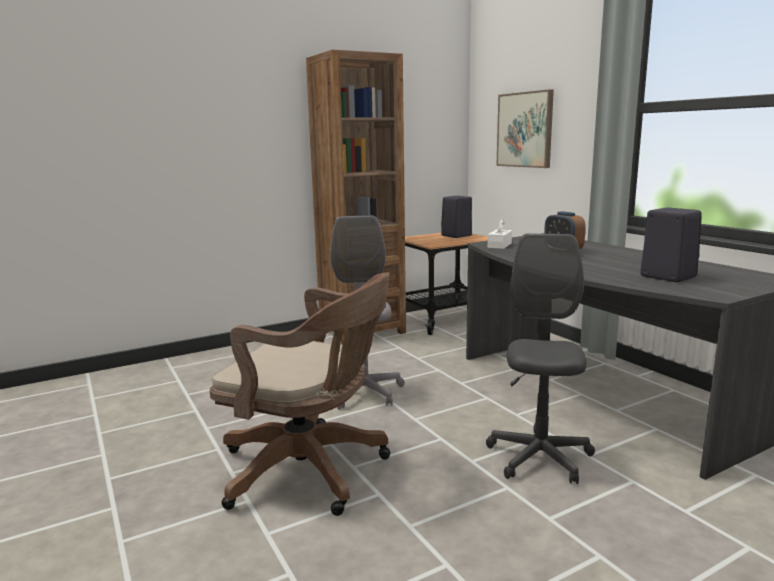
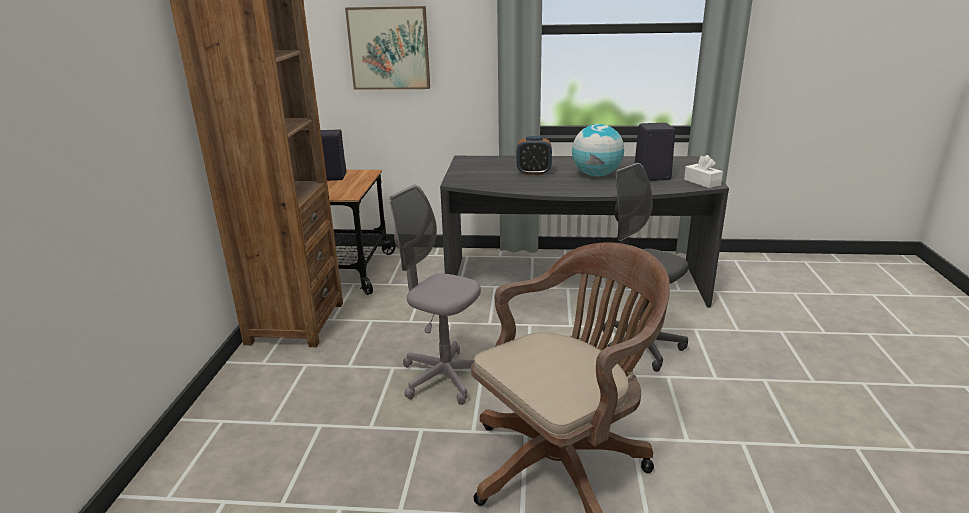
camera: 55 degrees left, 10 degrees up
white tissue box [488,219,512,249] -> white tissue box moved to [684,155,723,188]
none -> globe [572,124,624,177]

